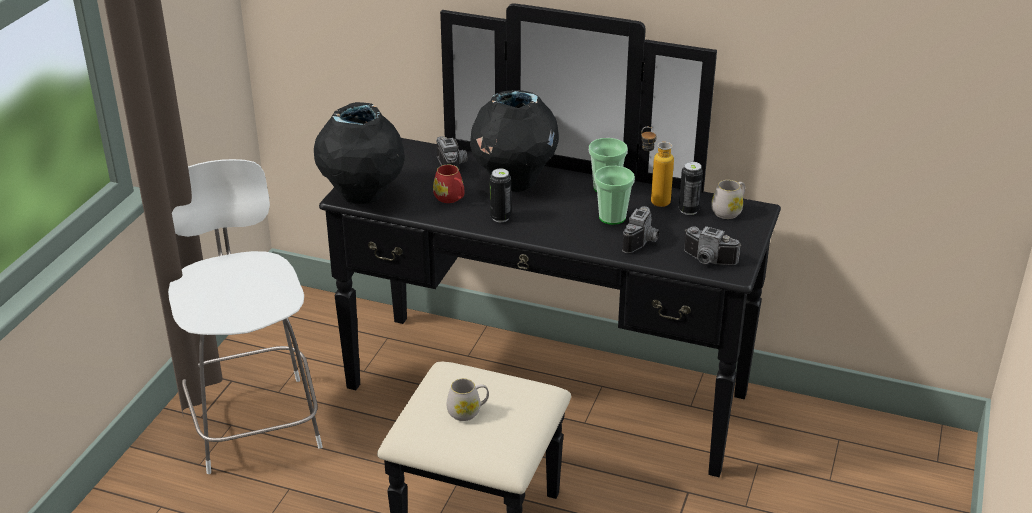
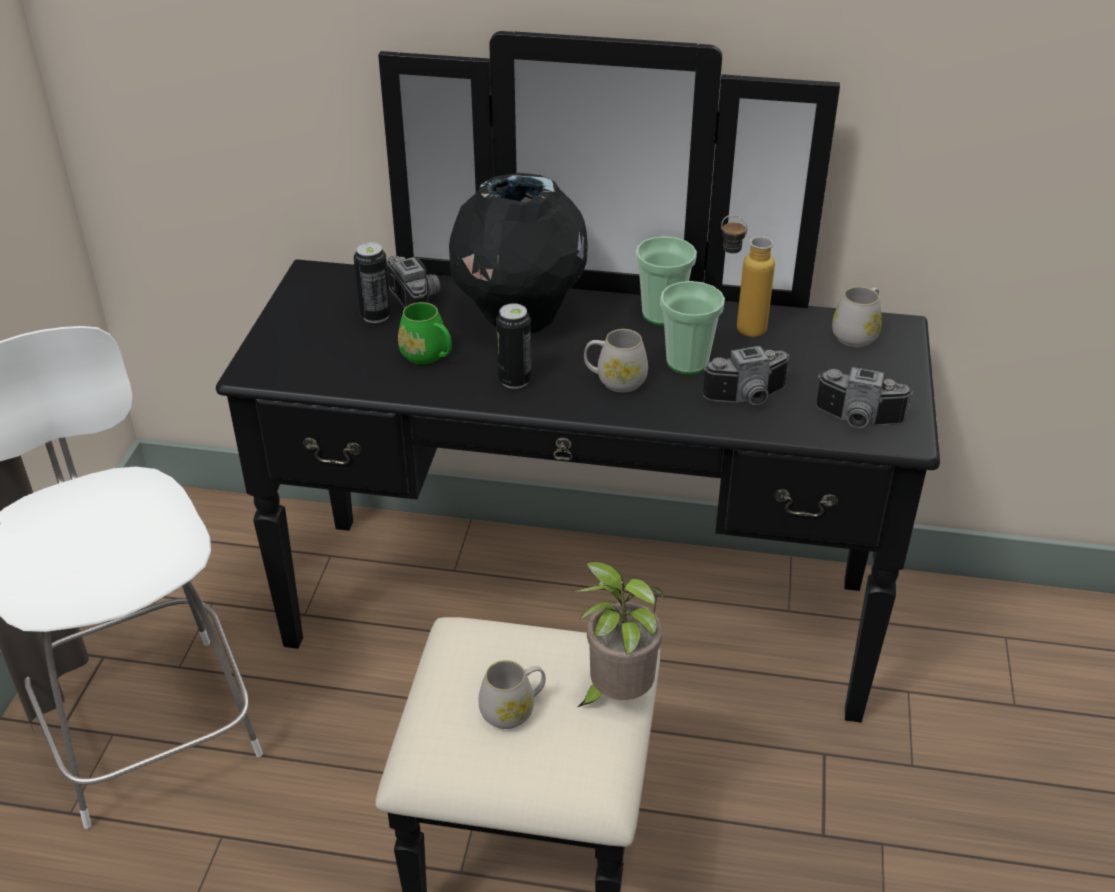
camera: 10 degrees left, 5 degrees up
black vase [314,102,405,204] -> none
red mug [433,165,465,203] -> green mug [398,302,452,364]
camera [622,206,659,253] -> camera turned 60 degrees clockwise [703,346,790,405]
can [679,162,703,215] -> can moved to [354,242,391,323]
none -> potted plant [572,561,665,707]
none -> white mug [584,329,648,393]

